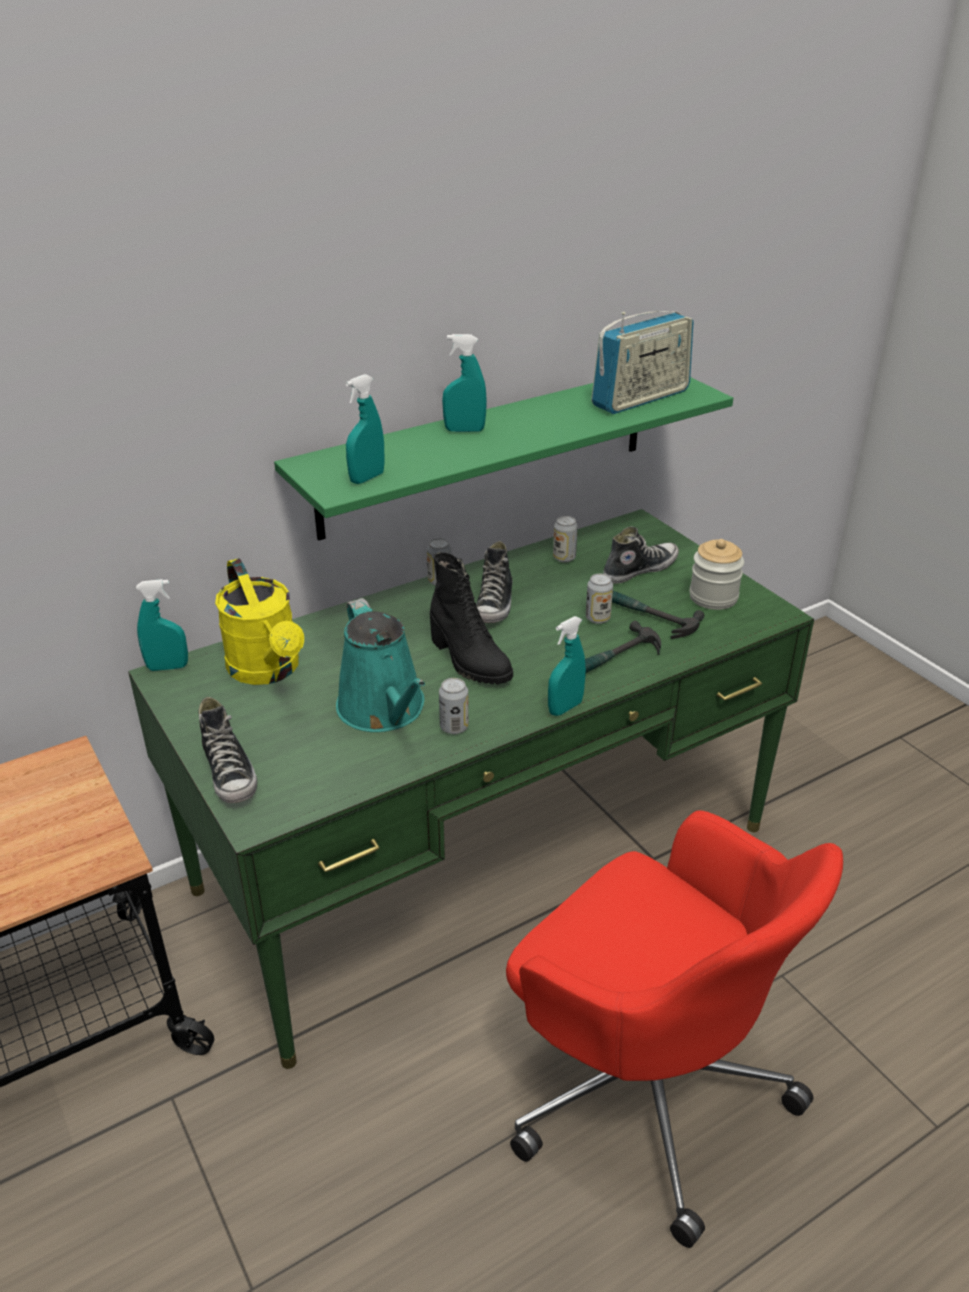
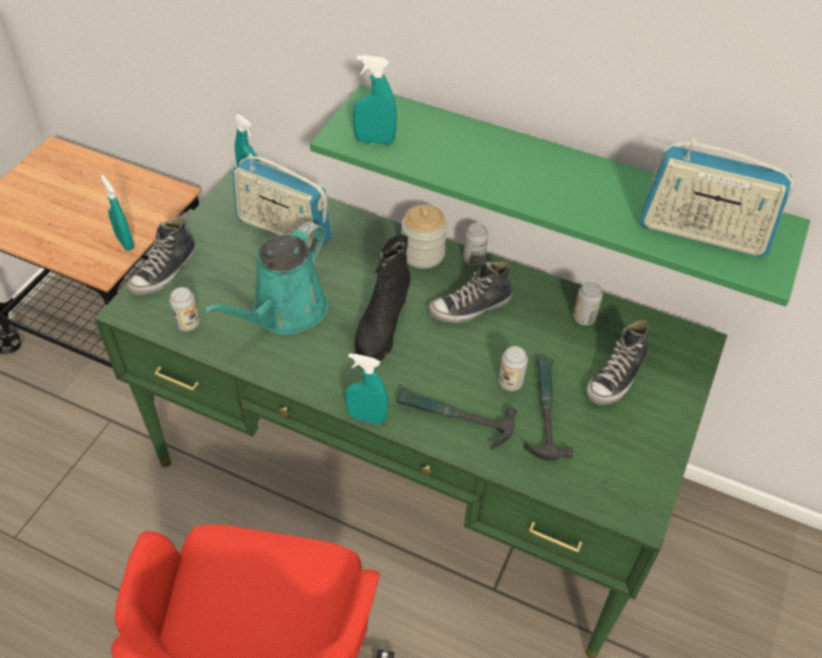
camera: 55 degrees right, 15 degrees up
yellow watering can [215,558,304,685] -> radio [232,153,332,249]
can [439,678,469,734] -> can moved to [169,287,200,331]
turquoise spray bottle [442,334,487,432] -> turquoise spray bottle moved to [101,175,134,251]
shoe [603,526,679,584] -> shoe turned 105 degrees clockwise [586,319,649,405]
jar [689,539,744,610] -> jar moved to [401,204,447,269]

